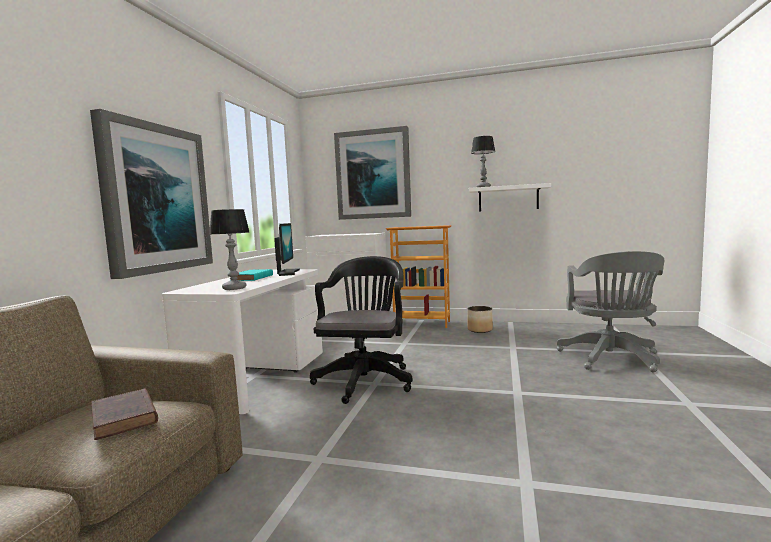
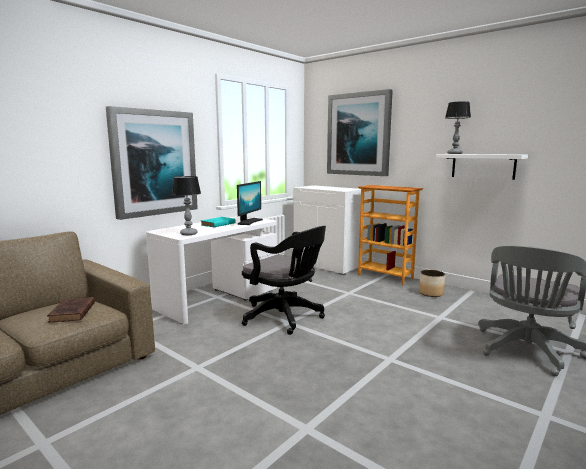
camera: 25 degrees right, 5 degrees up
black office chair [310,256,413,404] -> black office chair turned 90 degrees clockwise [242,226,326,335]

